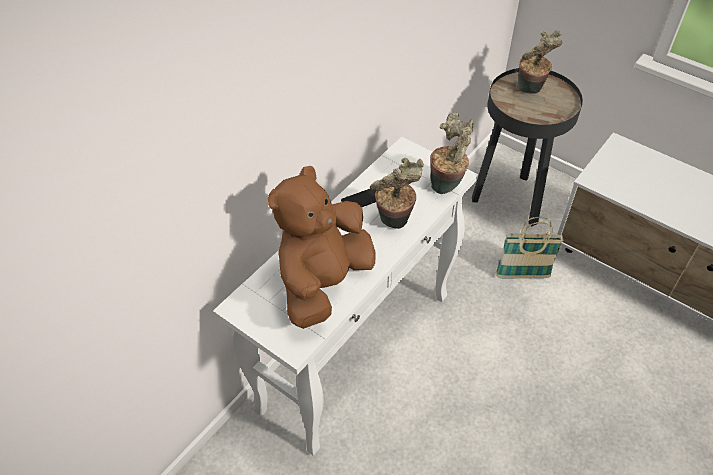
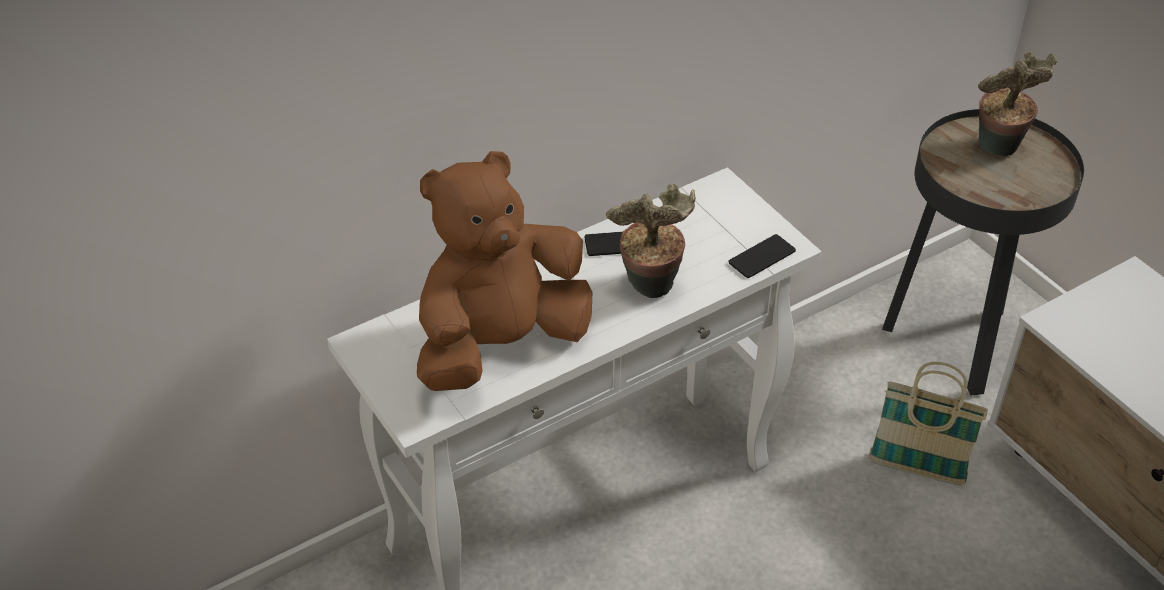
camera: 20 degrees right, 5 degrees down
potted plant [430,112,474,194] -> phone [728,234,796,278]

